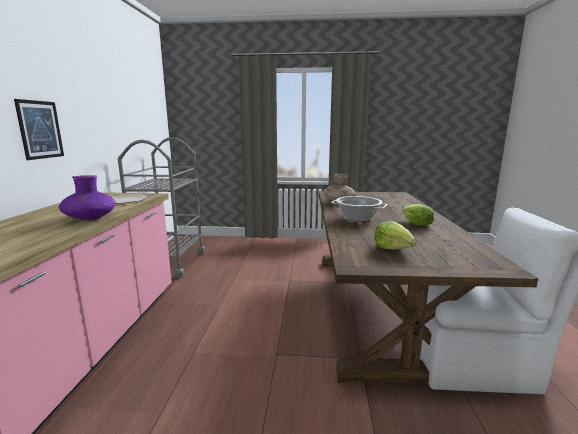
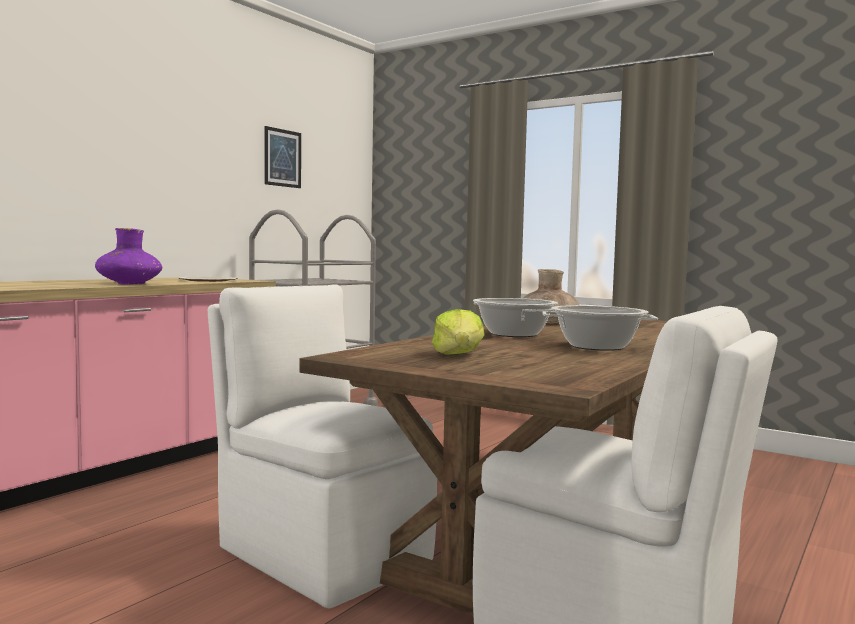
camera: 30 degrees right, 10 degrees down
picture [14,99,64,160] -> picture moved to [265,126,301,188]
lettuce [402,204,434,226] -> cooking pot [542,305,658,351]
none -> white chair [208,284,437,608]

